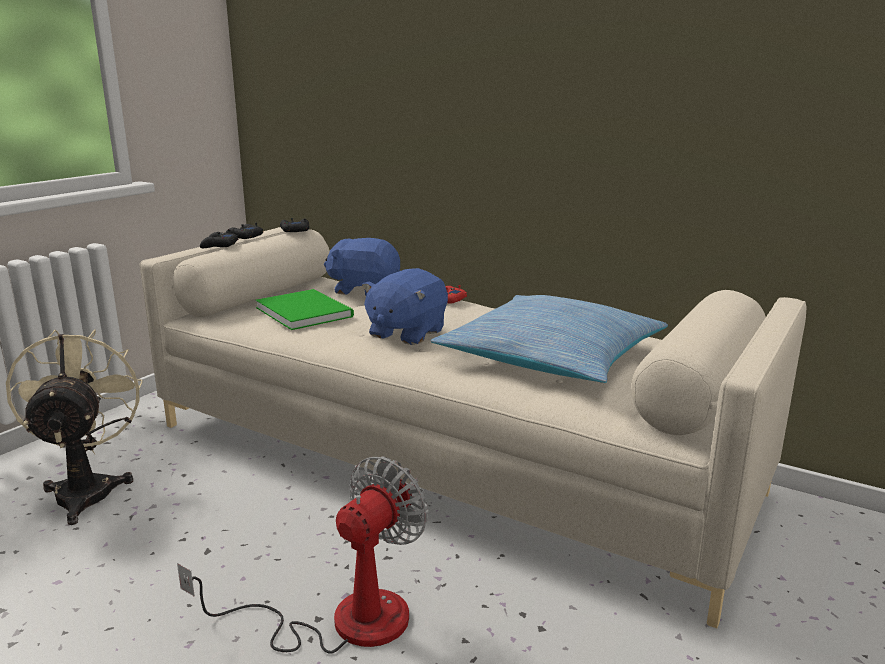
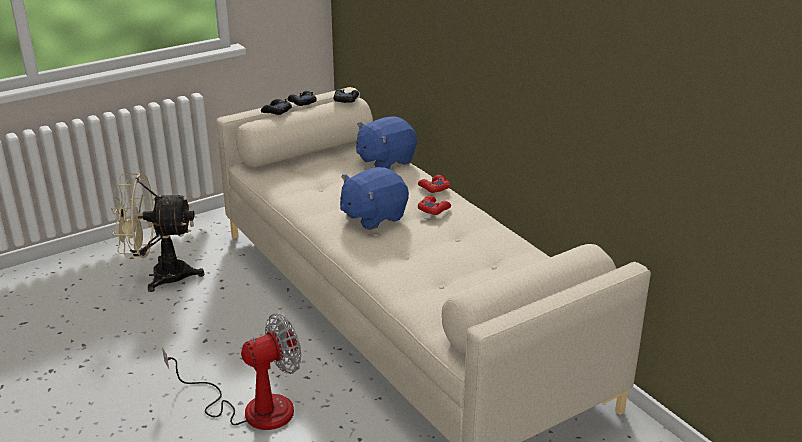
camera: 25 degrees right, 10 degrees up
beige fan [6,330,143,525] -> beige fan turned 105 degrees counterclockwise [111,173,204,292]
green book [256,289,354,330] -> none
blue plush toy [324,238,400,295] -> blue plush toy turned 75 degrees counterclockwise [356,116,417,169]
pillow [430,295,668,383] -> none
none -> red game controller [418,195,451,215]

